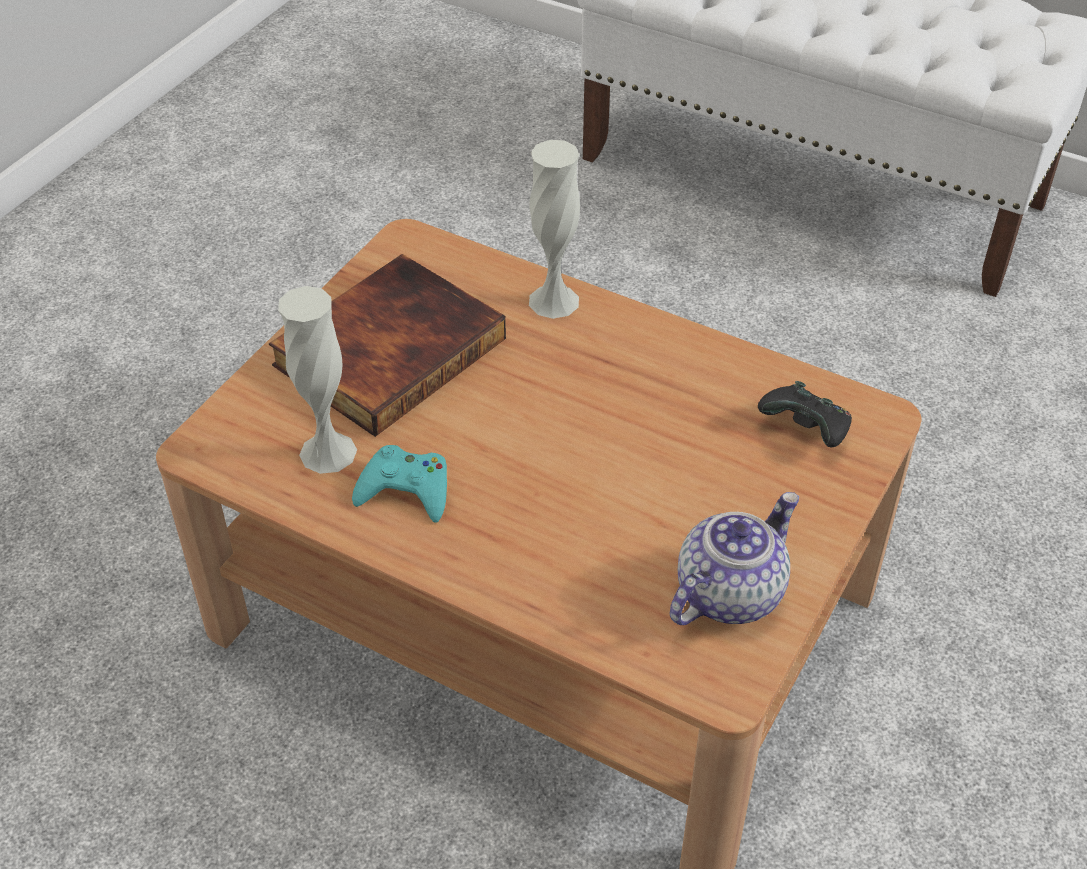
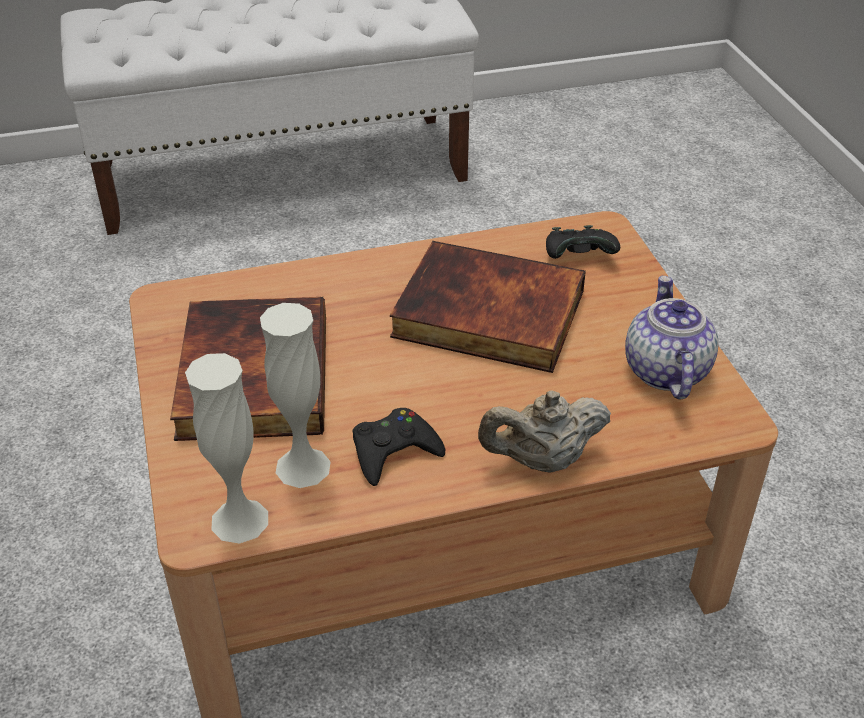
camera: 45 degrees left, 5 degrees down
turquoise game controller [352,445,447,523] -> black game controller [353,408,445,486]
white vase [529,140,580,319] -> white vase moved to [185,353,268,544]
none -> book [390,241,586,373]
none -> beige teapot [478,390,611,473]

